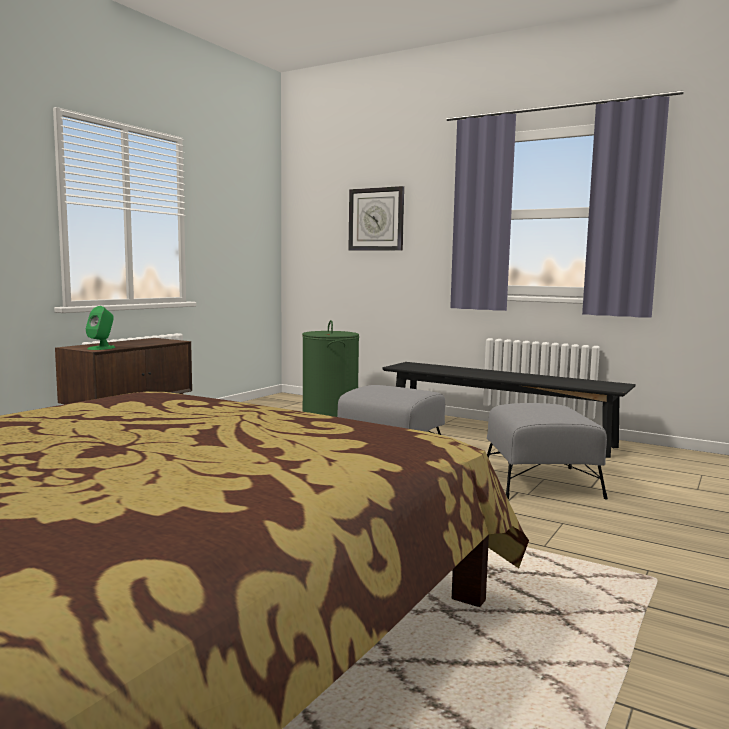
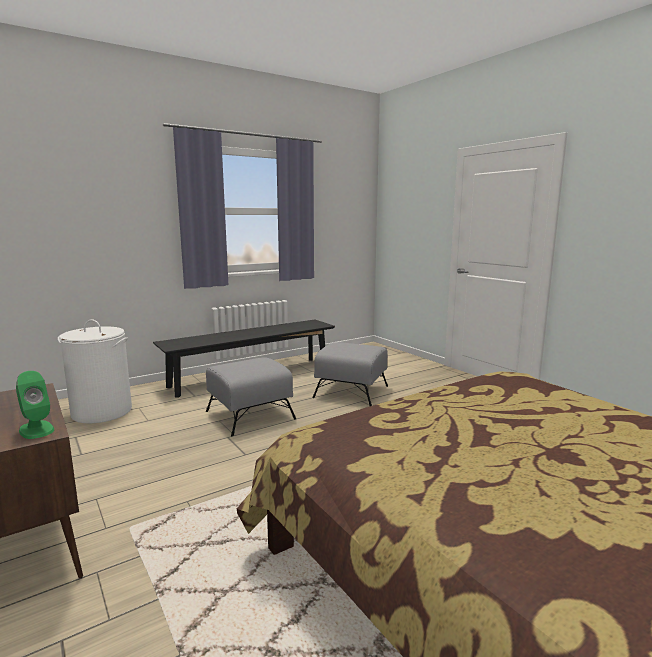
camera: 65 degrees left, 5 degrees up
green laundry basket [302,320,359,417] -> white laundry basket [58,319,132,423]
wall clock [349,186,404,251] -> none

